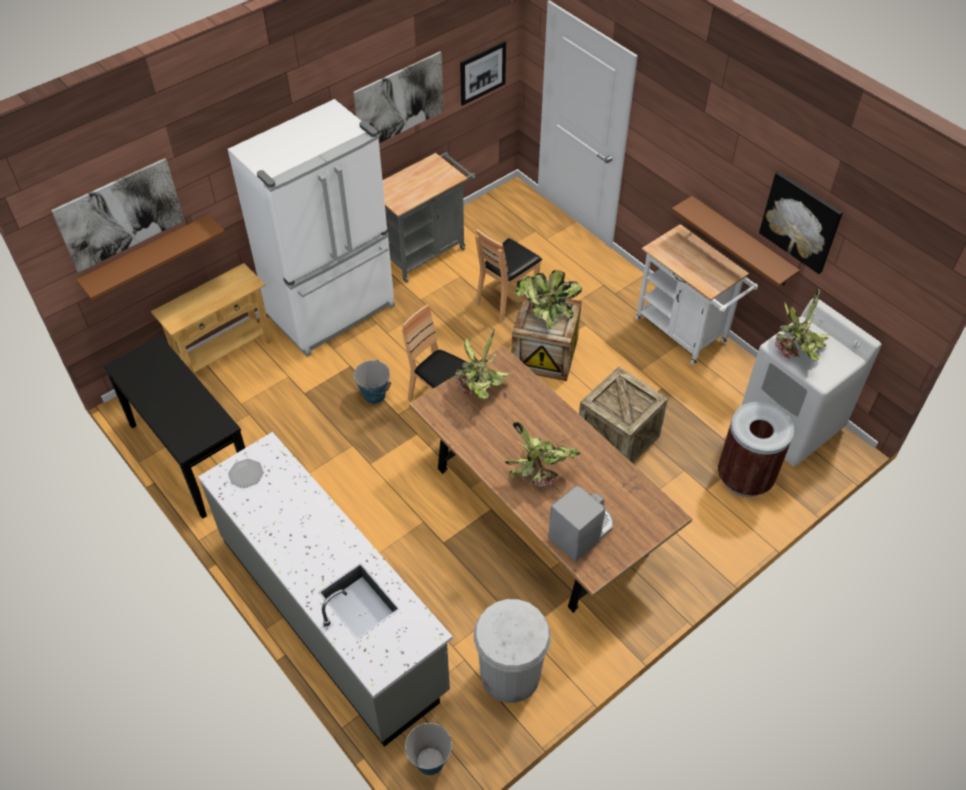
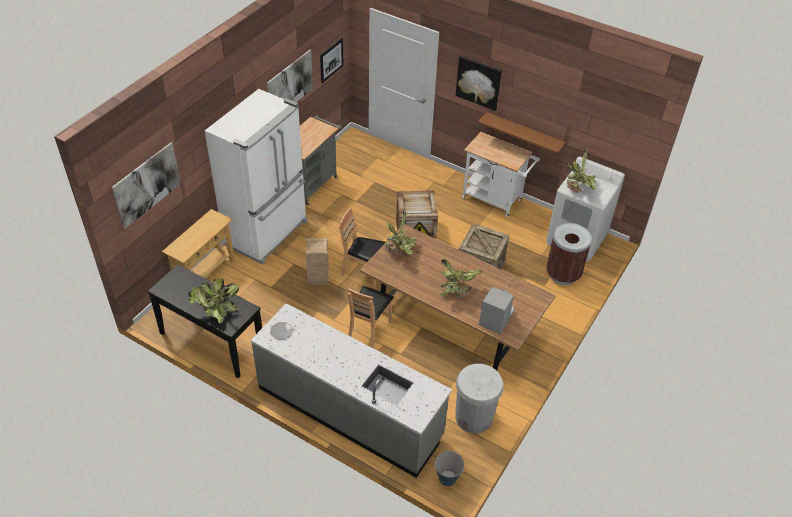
camera: 20 degrees left, 5 degrees down
brown shelf [76,215,225,300] -> none
bucket [354,360,391,404] -> crate [306,238,329,285]
brown chair [475,229,542,322] -> brown chair moved to [348,286,394,349]
potted plant [515,270,582,329] -> potted plant moved to [189,278,239,324]
picture [759,171,843,274] -> picture moved to [456,56,502,111]

